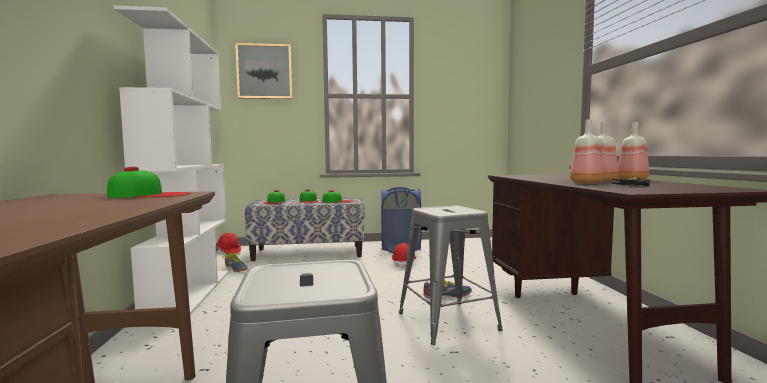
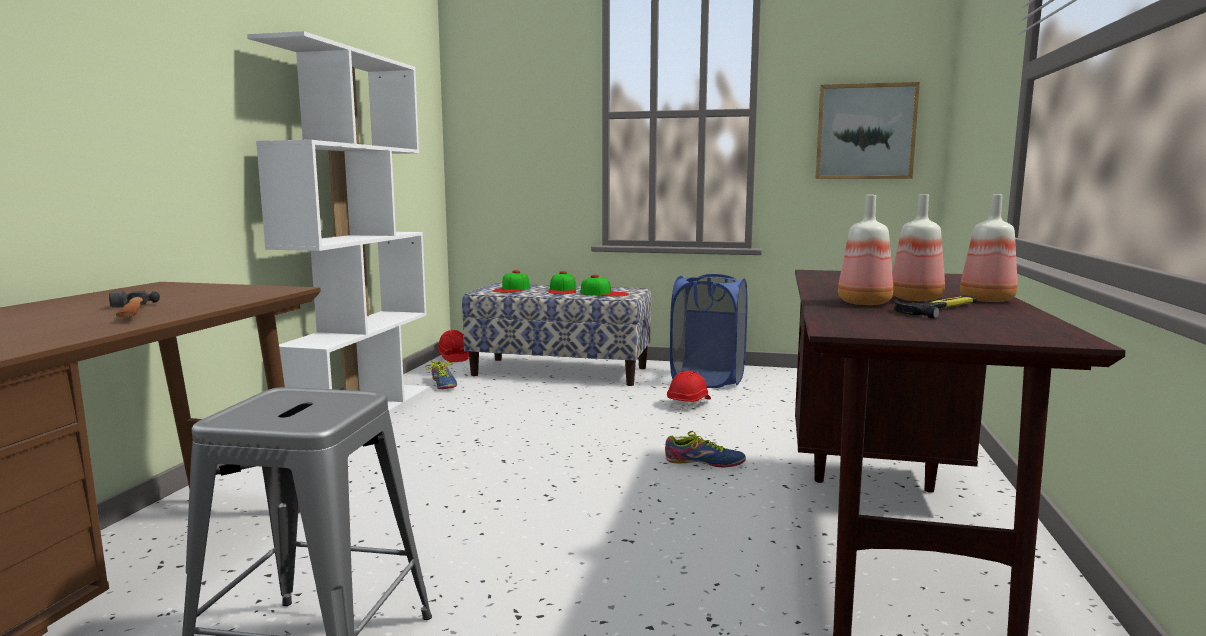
camera: 20 degrees right, 5 degrees up
cap [107,167,192,198] -> none
picture [235,43,292,99] -> picture moved to [815,82,920,179]
grey stool [399,206,503,345] -> none
none -> hammer [109,291,160,317]

